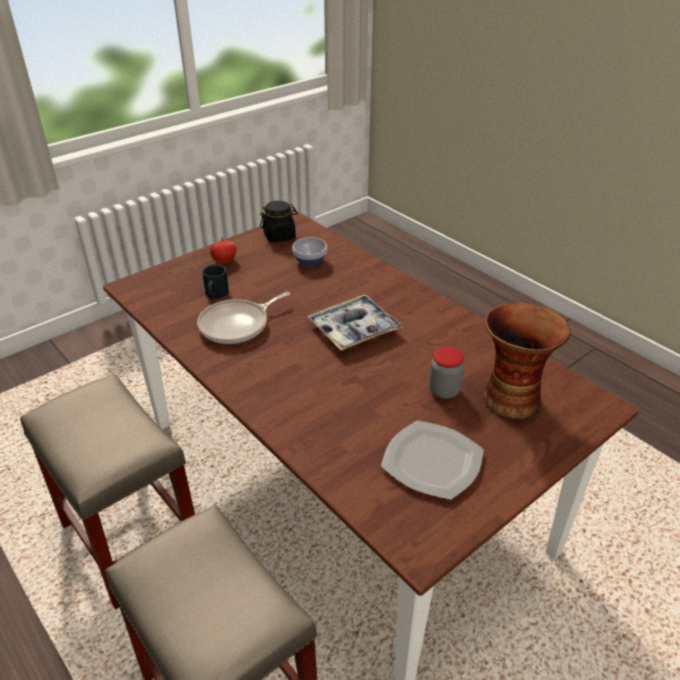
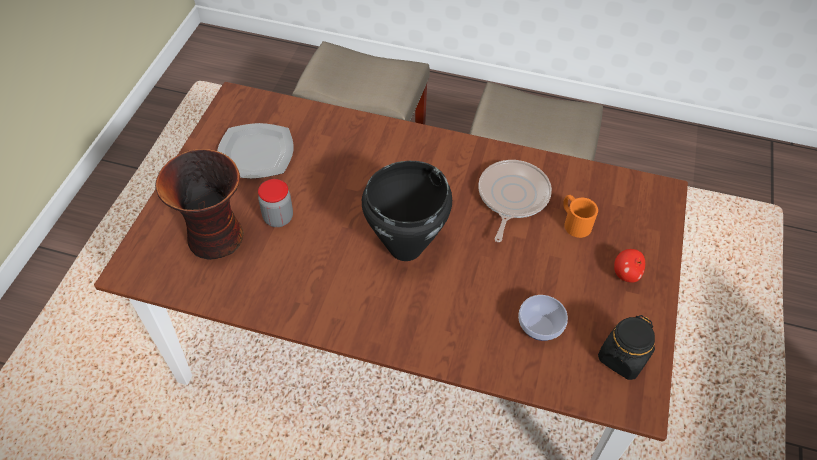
camera: 145 degrees right, 15 degrees up
black mug [202,264,229,300] -> orange mug [563,195,598,238]
tray [308,295,403,350] -> black cooking pot [362,161,452,261]

